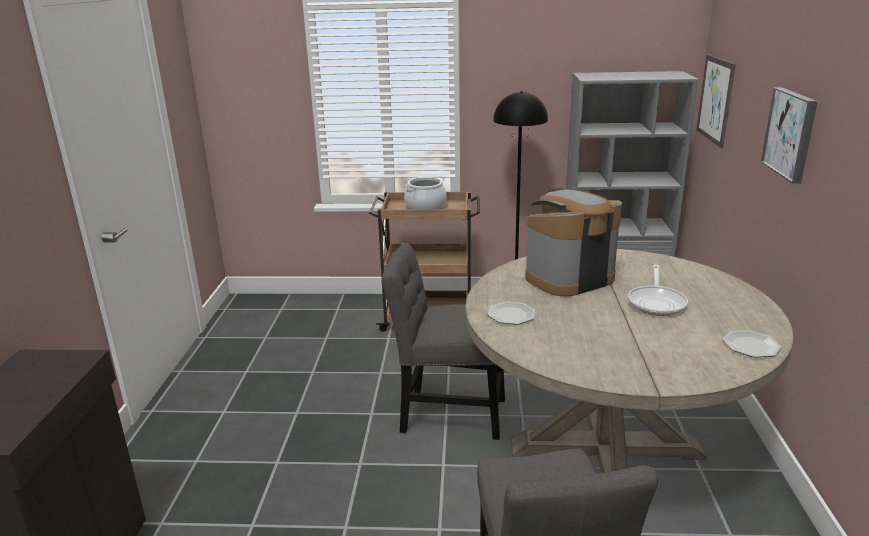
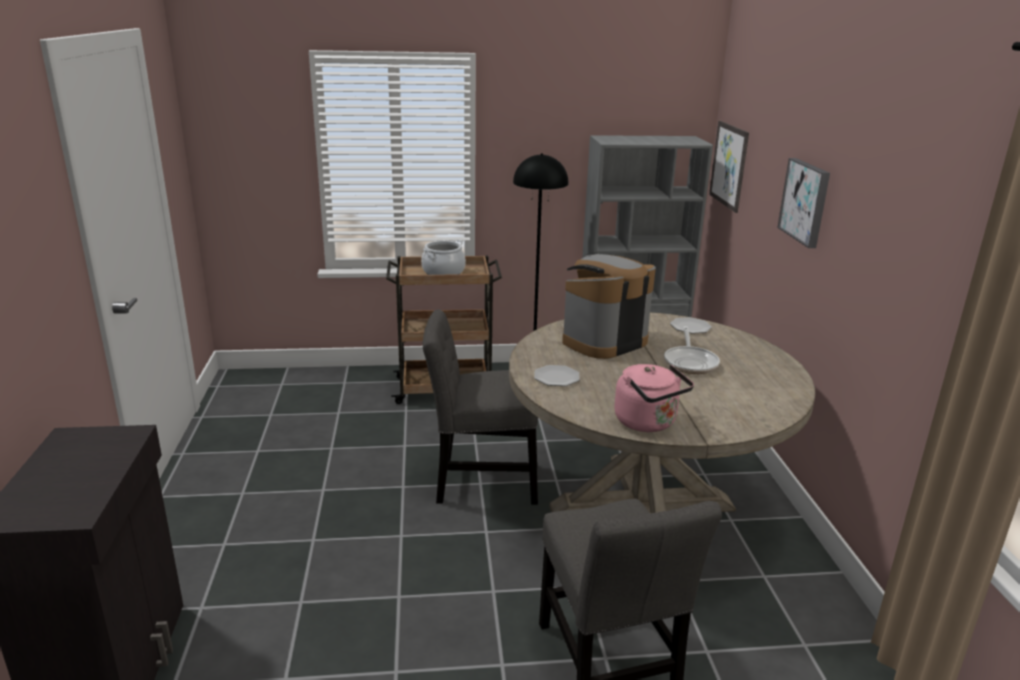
camera: 10 degrees left, 0 degrees up
plate [723,330,781,358] -> plate moved to [670,317,712,334]
none -> pink kettle [614,364,694,432]

